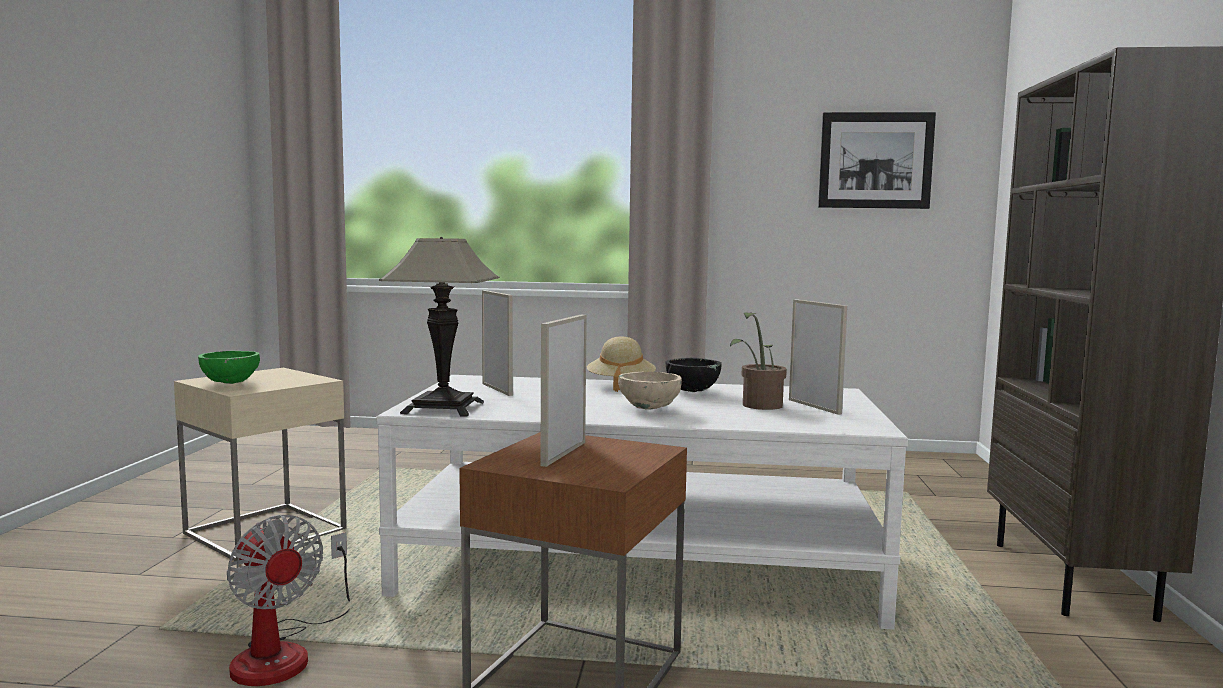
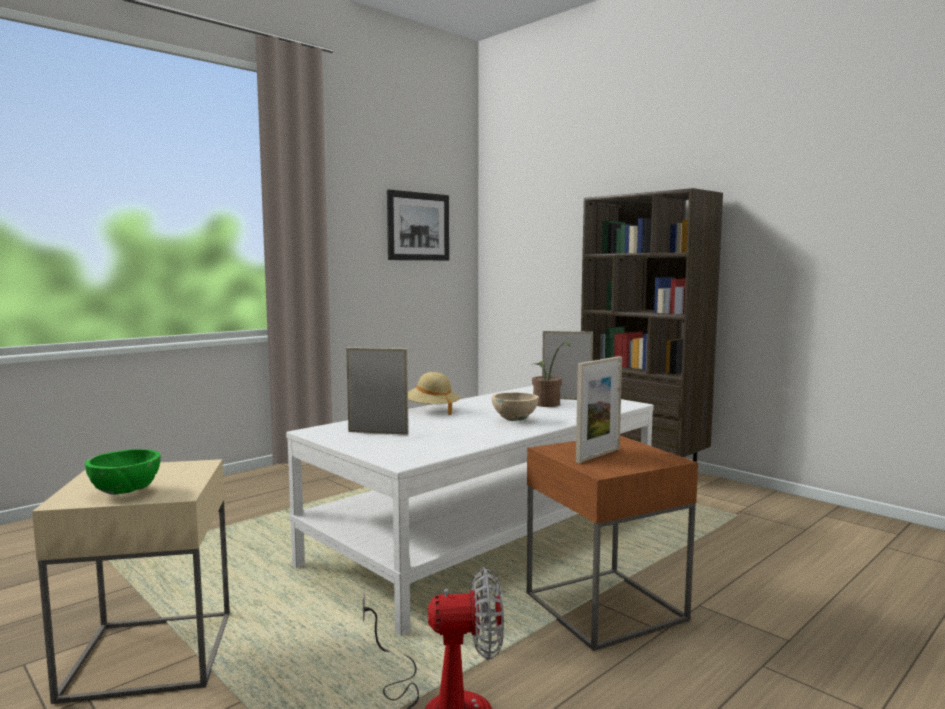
camera: 50 degrees left, 0 degrees up
table lamp [379,237,499,417] -> none
picture frame [540,315,587,467] -> picture frame turned 105 degrees counterclockwise [576,356,622,463]
black bowl [666,358,722,392] -> none

